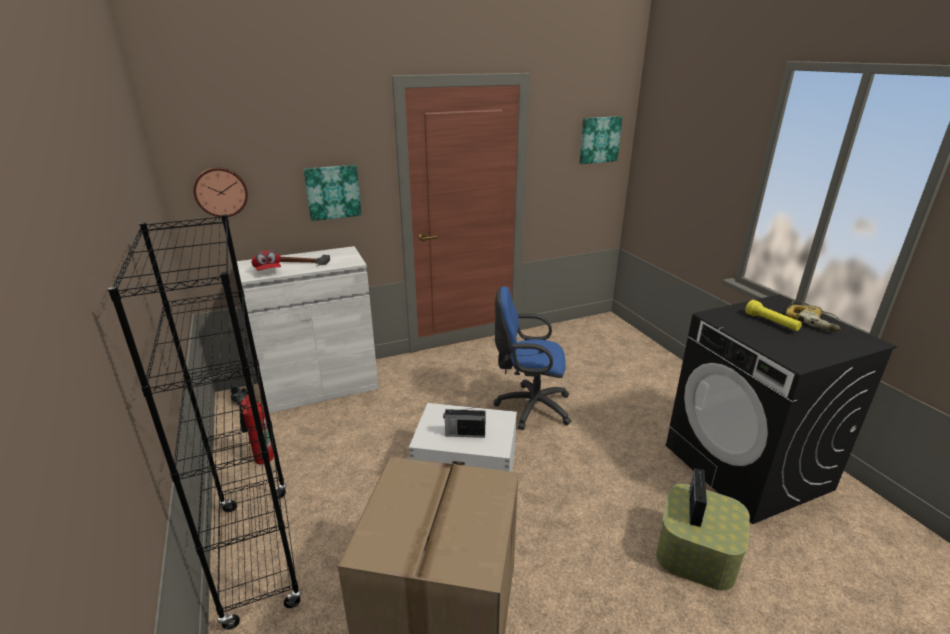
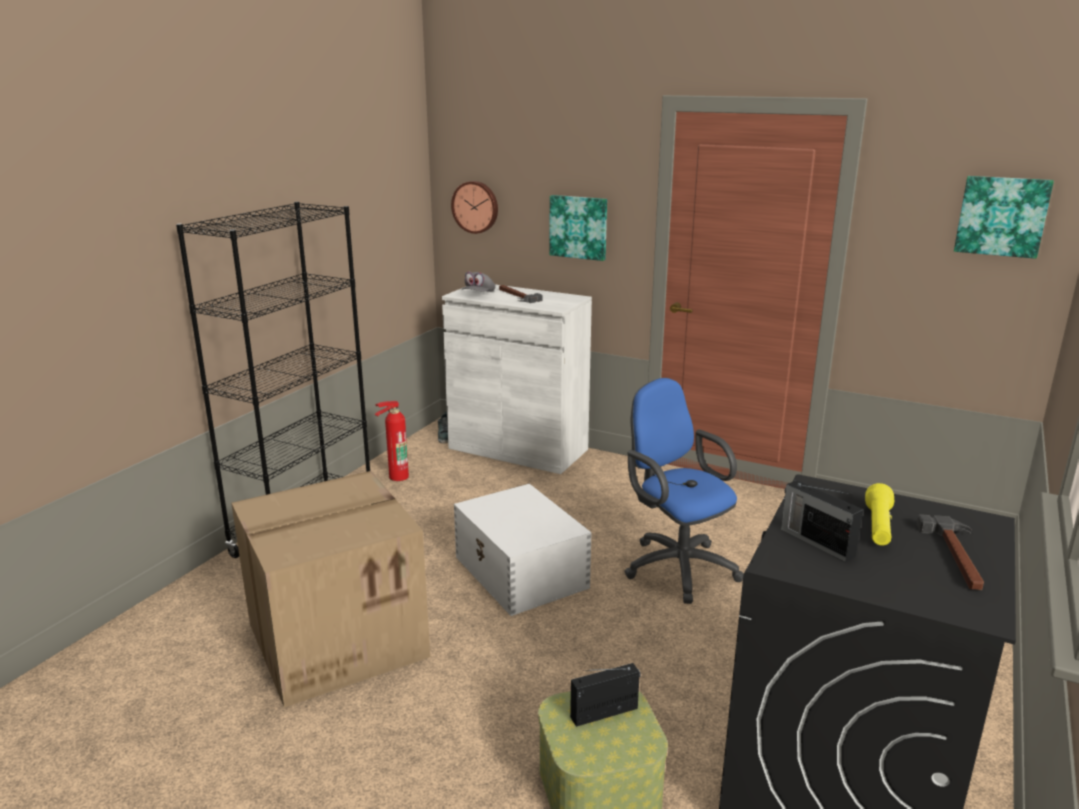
camera: 50 degrees right, 5 degrees down
red cap [252,251,281,271] -> grey cap [462,271,495,292]
radio [443,407,486,438] -> radio moved to [781,480,863,562]
power drill [786,300,841,332] -> hammer [917,514,984,590]

